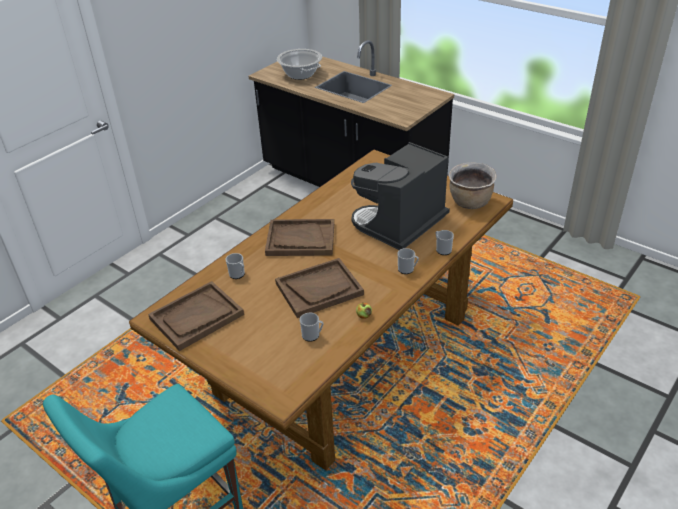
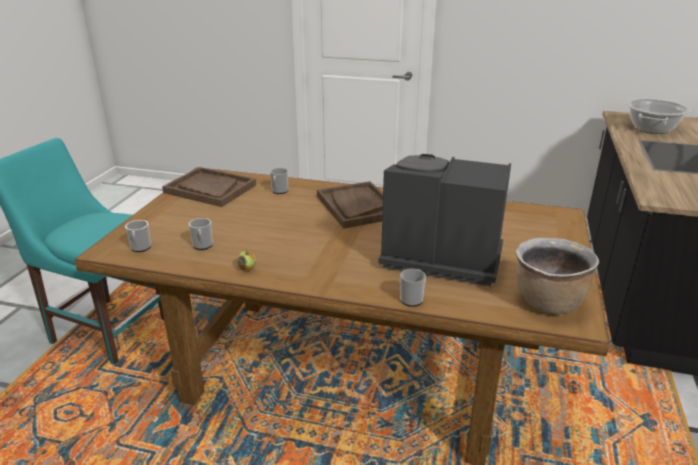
camera: 65 degrees right, 10 degrees down
brown tray [275,258,364,318] -> none
mug [397,248,419,274] -> mug moved to [125,220,151,252]

